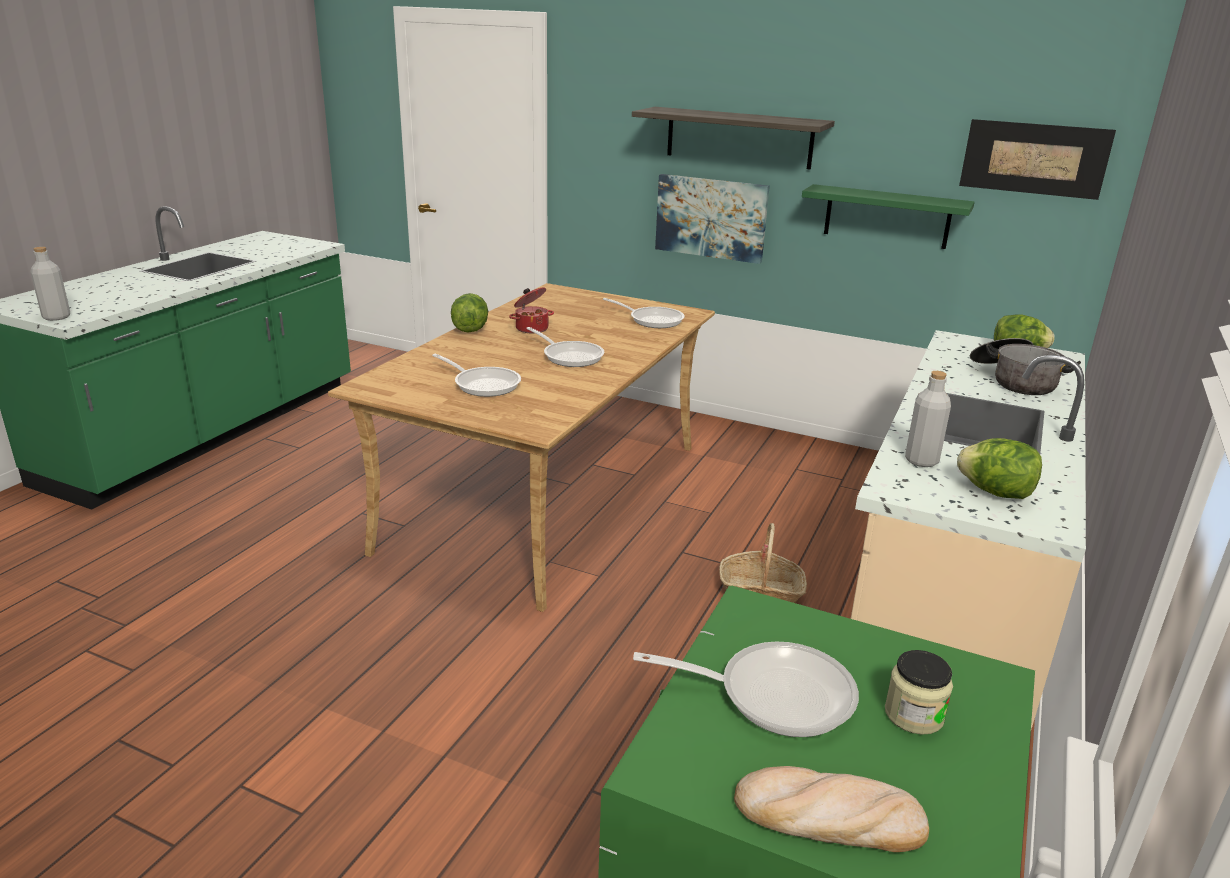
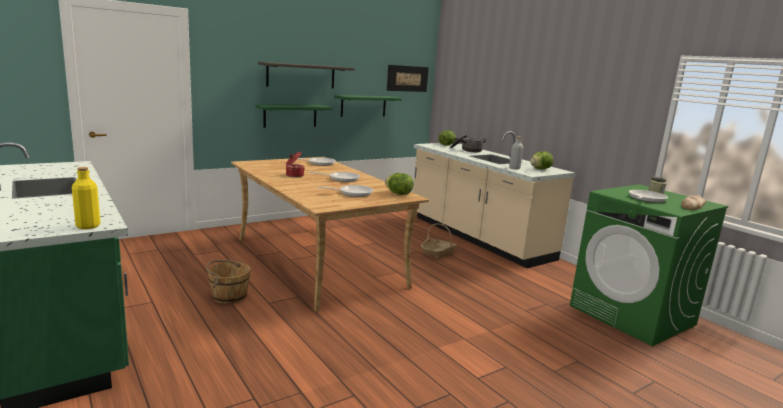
camera: 60 degrees left, 10 degrees down
grey bottle [30,247,70,321] -> yellow bottle [72,167,100,229]
lettuce [451,293,488,333] -> lettuce moved to [385,173,414,195]
picture [655,174,770,264] -> green shelf [255,104,332,128]
none -> brown bucket [206,260,251,304]

